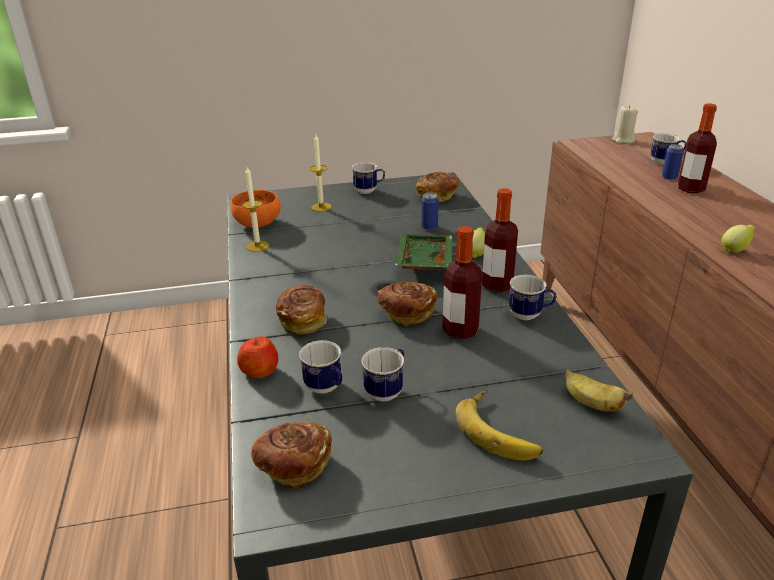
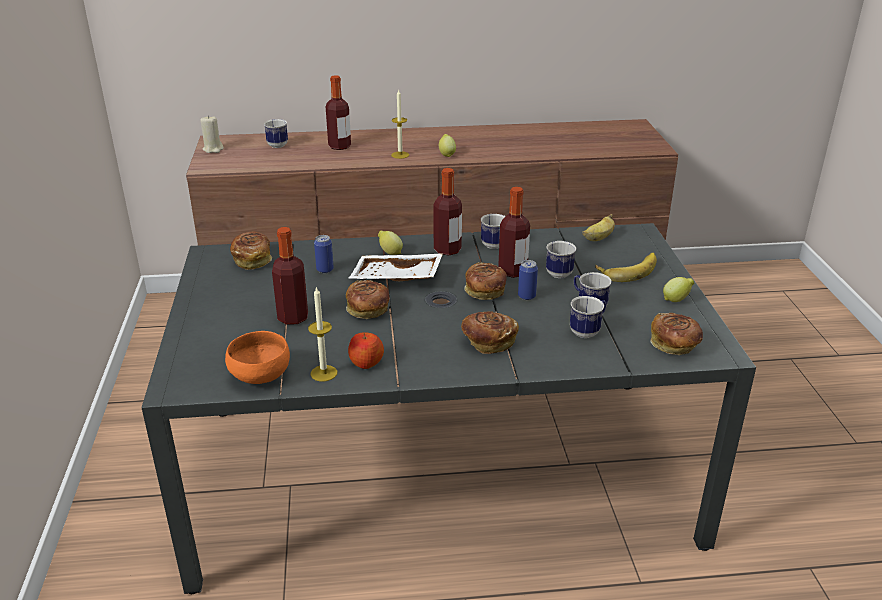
camera: 85 degrees left, 0 degrees up
apple [237,336,278,378] -> apple moved to [348,333,384,369]
candle [310,135,332,212] -> candle moved to [391,90,409,159]
mug [352,162,385,194] -> mug moved to [546,241,576,278]
green tray [395,233,452,270] -> white tray [348,253,443,281]
can [662,144,684,180] -> can moved to [518,260,538,300]
none -> bottle [272,227,308,325]
none -> bread [346,280,389,319]
none -> lemon [663,277,694,302]

